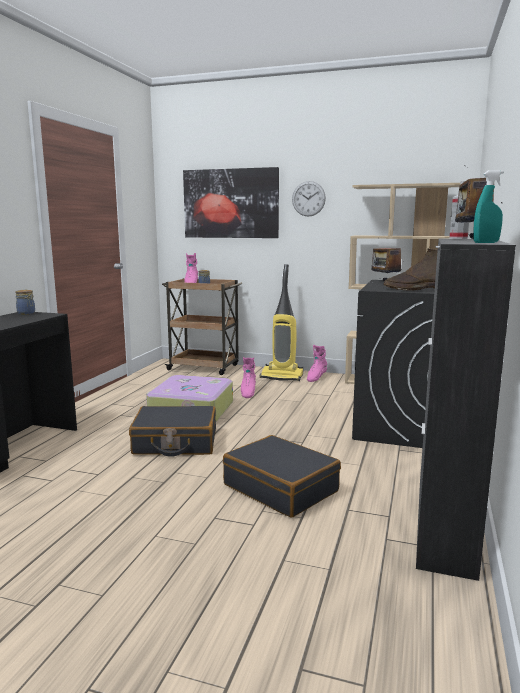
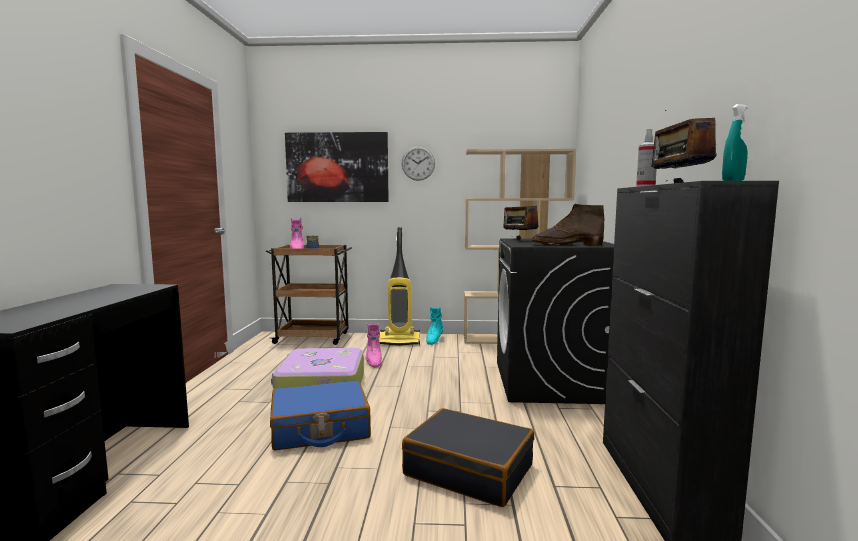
camera: 15 degrees left, 5 degrees down
jar [16,290,35,315] -> none
black suitcase [129,406,216,457] -> blue suitcase [270,381,371,450]
pink boot [307,345,327,382] -> turquoise boot [426,307,443,345]

